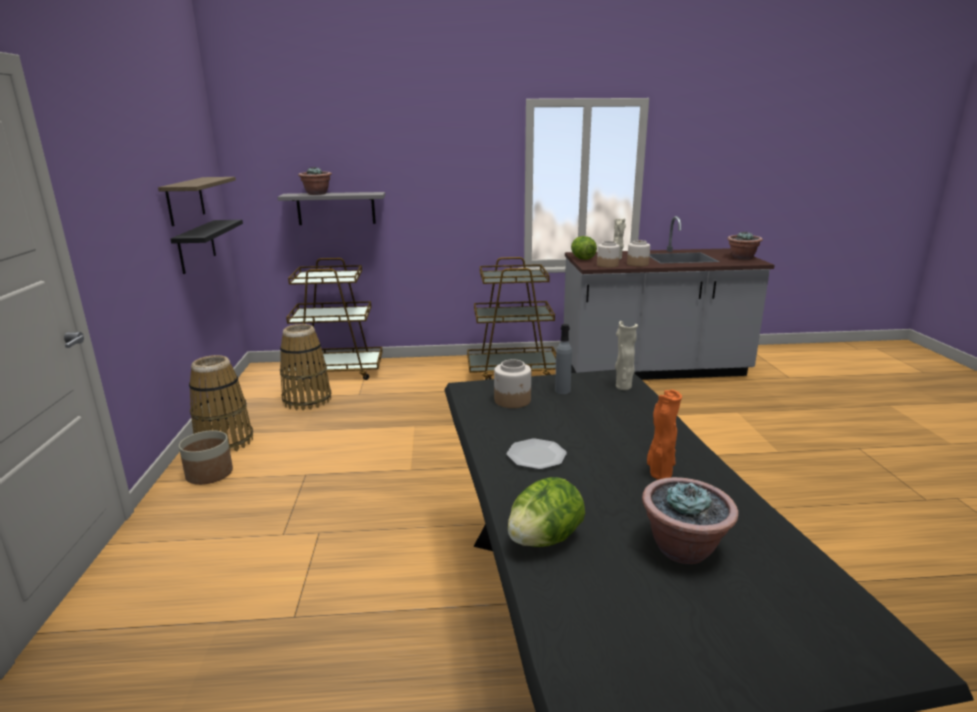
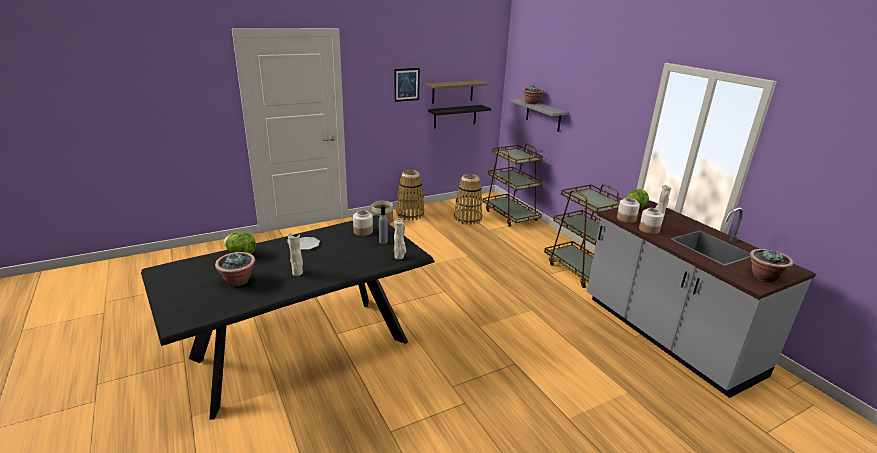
camera: 65 degrees right, 5 degrees up
orange vase [647,389,682,480] -> beige vase [287,233,303,276]
none -> picture [394,68,420,102]

